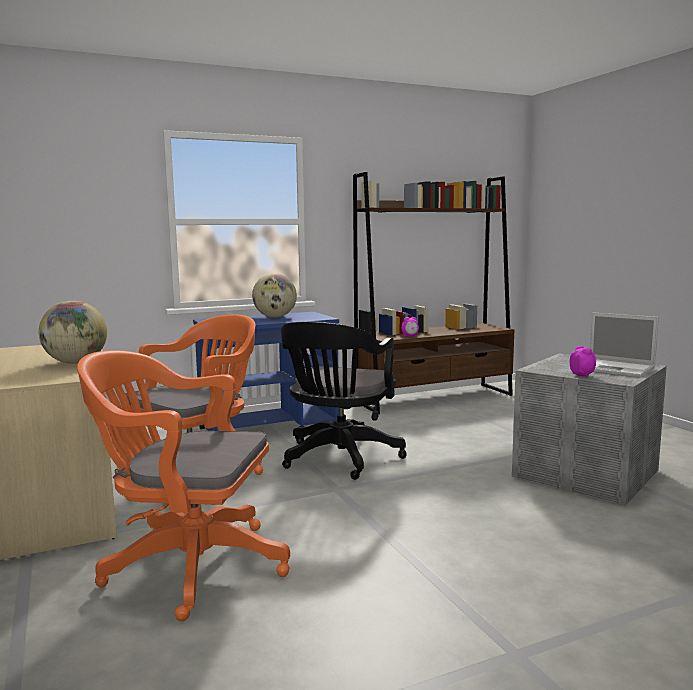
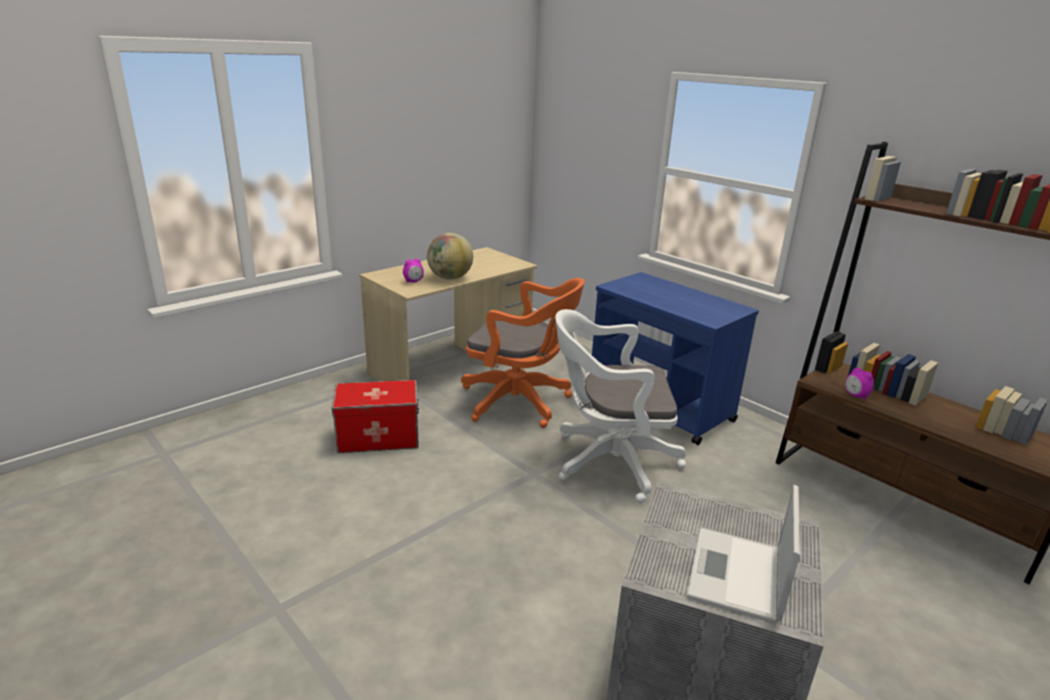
camera: 70 degrees right, 15 degrees up
orange office chair [77,350,290,621] -> storage box [332,380,419,453]
globe [252,273,297,318] -> none
black office chair [281,321,407,480] -> white office chair [555,309,686,503]
alarm clock [569,346,596,377] -> alarm clock moved to [403,259,424,282]

